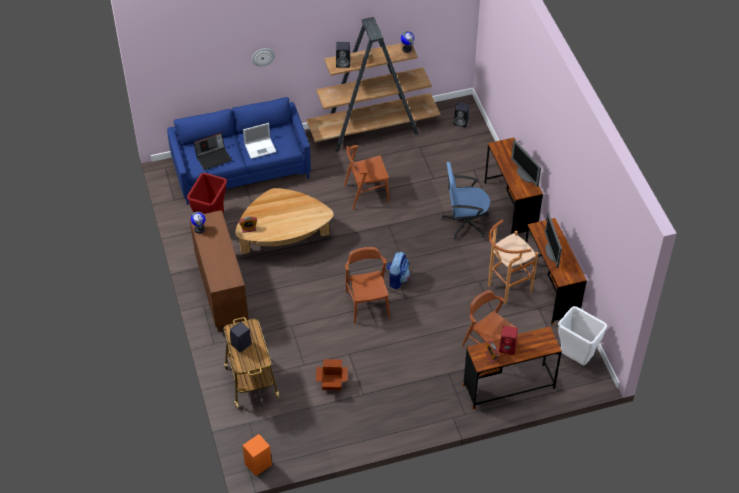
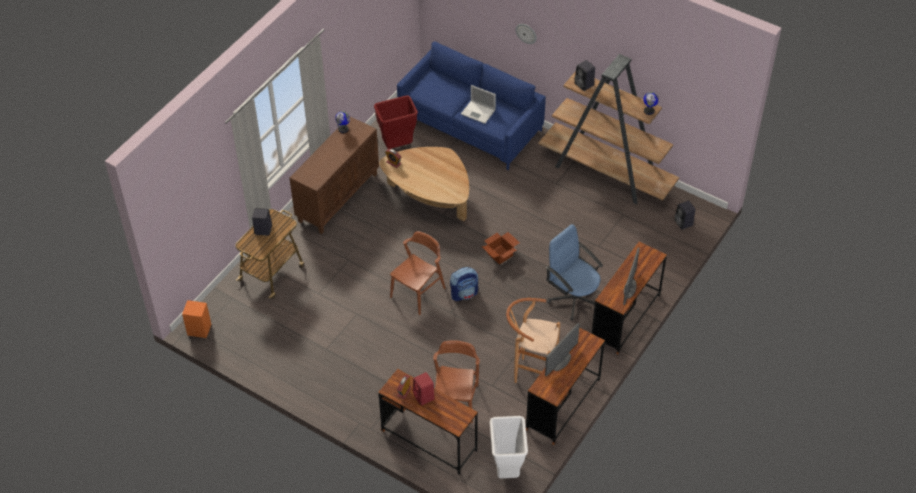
camera: 50 degrees right, 0 degrees up
laptop [193,132,232,170] -> none
cardboard box [316,359,348,390] -> cardboard box moved to [482,232,520,265]
brown chair [344,145,390,209] -> none

